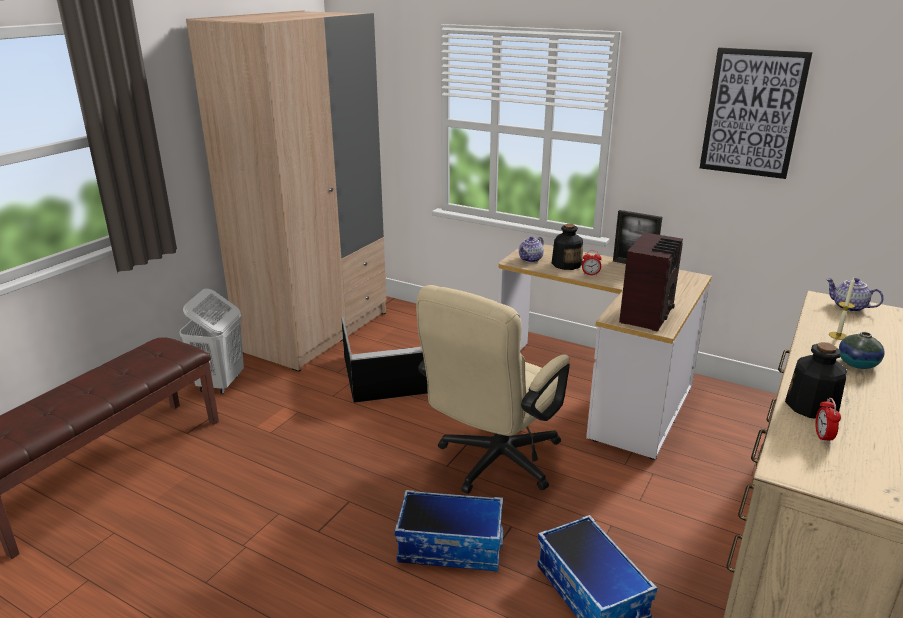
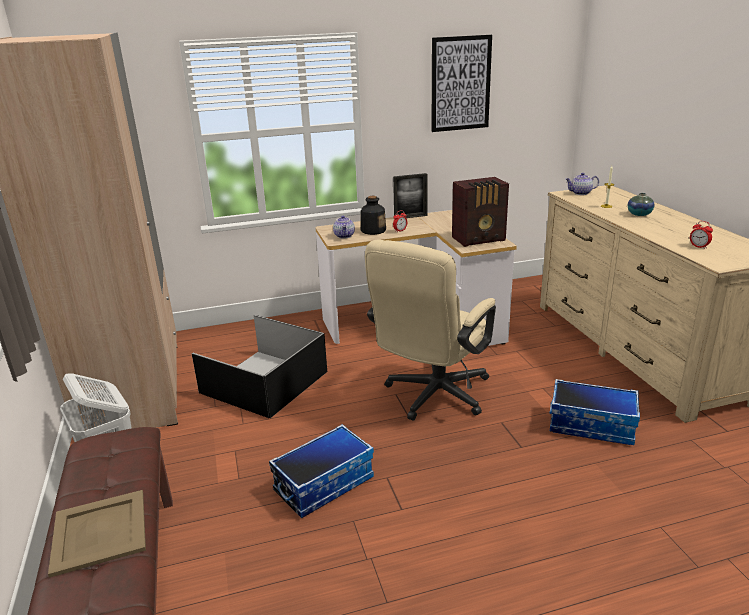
camera: 45 degrees left, 0 degrees up
storage box [395,490,504,571] -> storage box moved to [269,424,374,518]
beige office chair [416,285,570,494] -> beige office chair turned 45 degrees clockwise [365,240,496,421]
radio [619,232,683,331] -> radio turned 90 degrees clockwise [452,177,509,247]
bottle [785,342,847,419] -> none
none -> beige tray [48,490,146,578]

